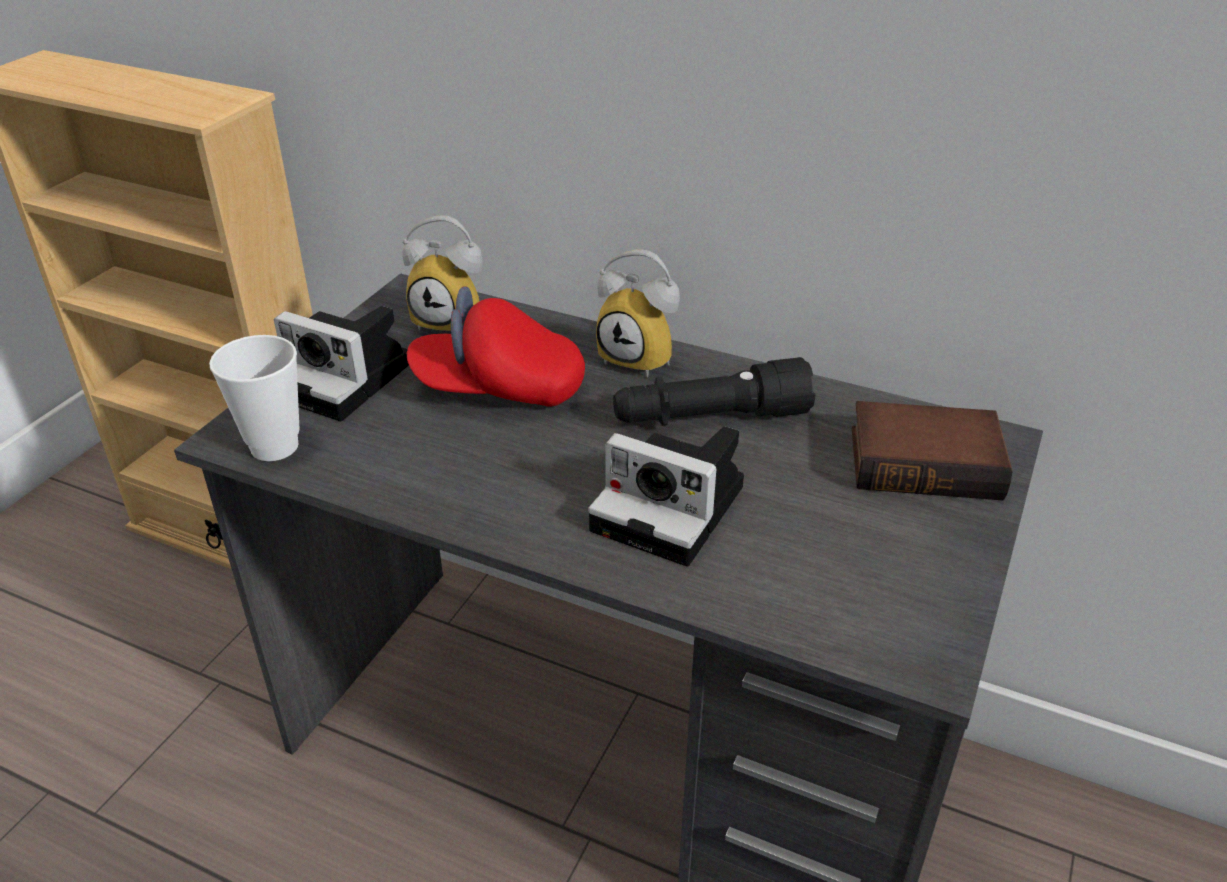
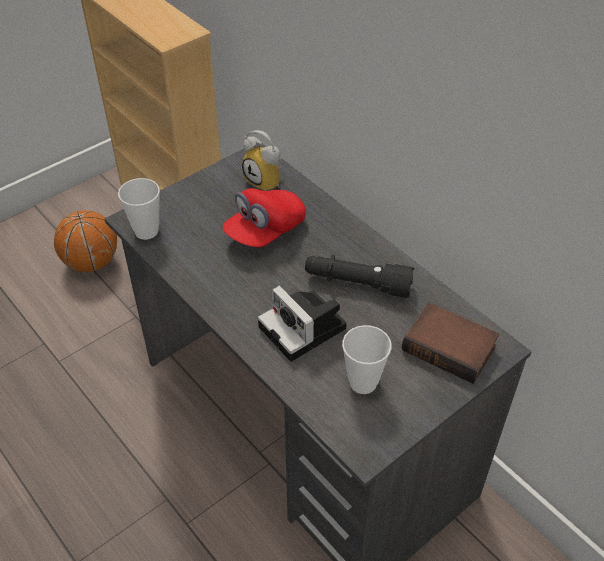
camera: 25 degrees right, 10 degrees up
camera [274,306,409,421] -> none
red cap [407,286,585,407] -> red cap turned 75 degrees counterclockwise [223,188,306,247]
alarm clock [596,250,680,377] -> none
none -> basketball [54,210,117,272]
none -> cup [342,325,392,394]

